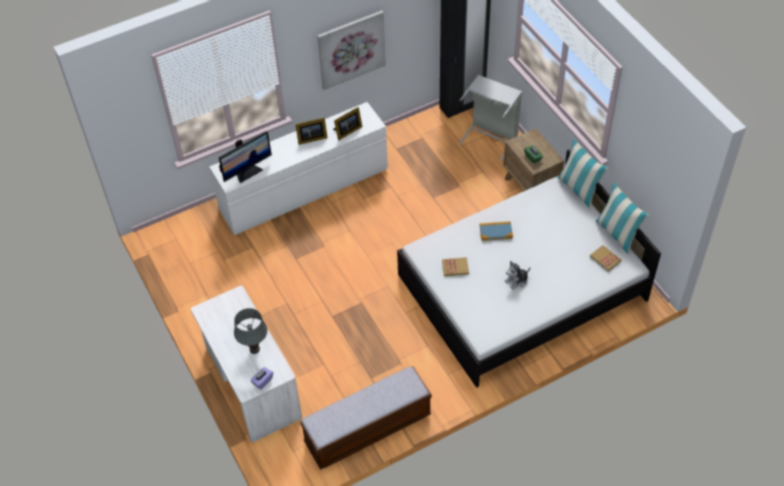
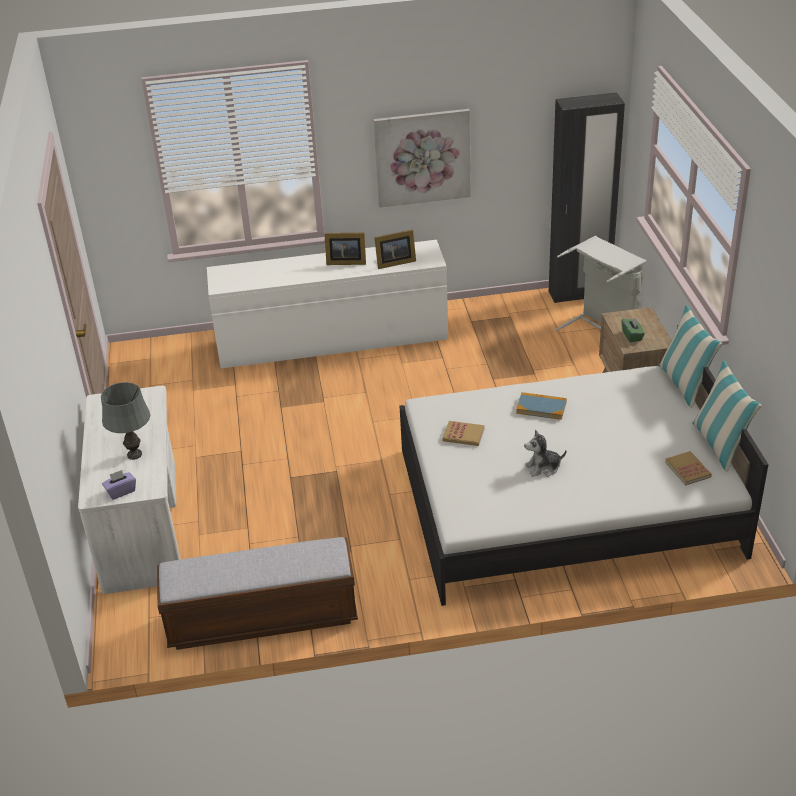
camera: 20 degrees right, 15 degrees down
monitor [219,131,272,183] -> none

